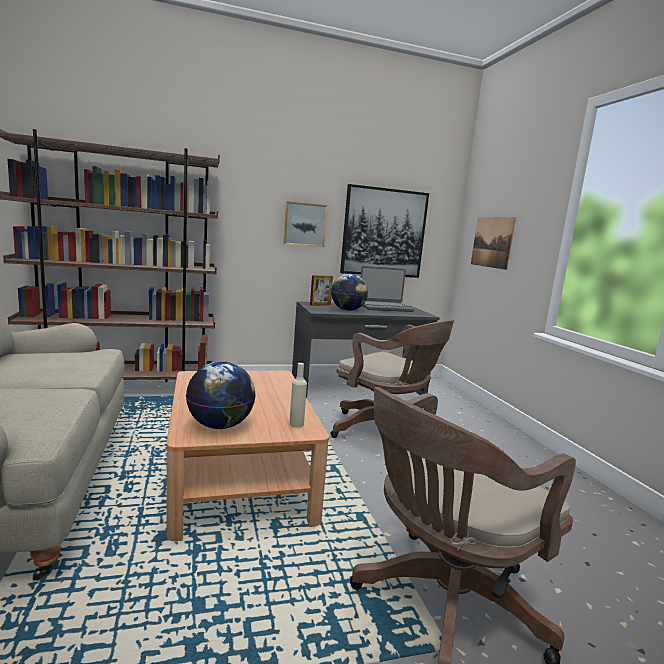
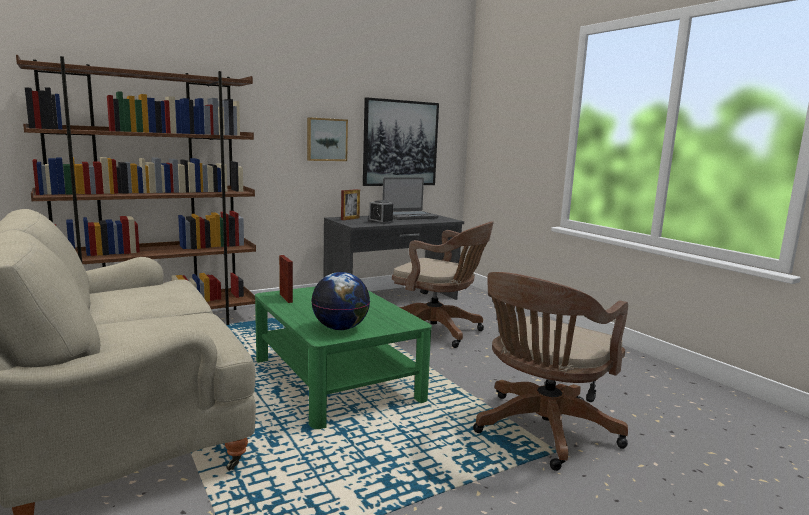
camera: 15 degrees left, 0 degrees up
brown coffee table [166,371,329,541] -> green coffee table [255,286,432,429]
beige bottle [289,363,307,428] -> none
globe [331,274,368,311] -> alarm clock [368,200,394,224]
picture [471,217,516,270] -> none

